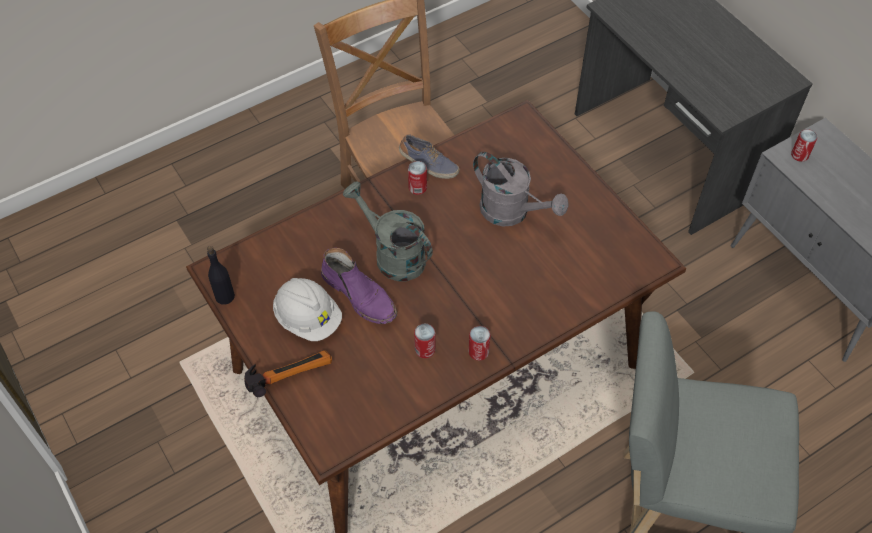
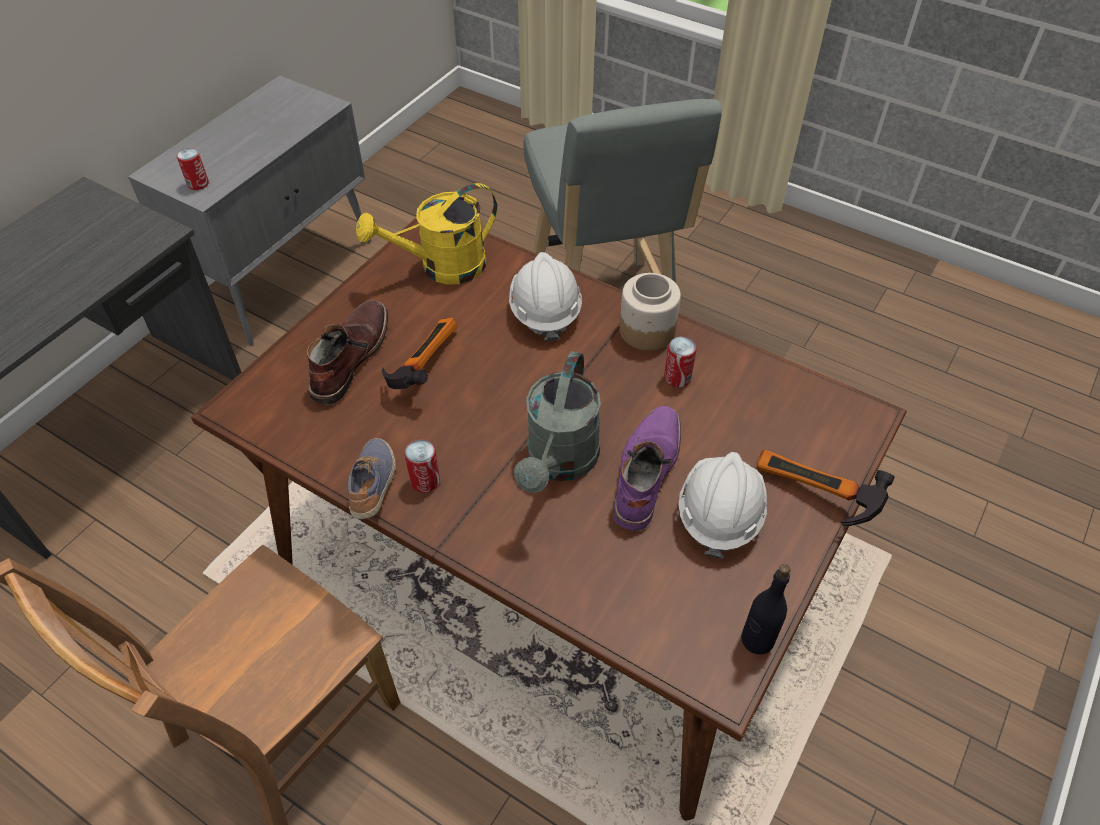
camera: 115 degrees left, 5 degrees down
can [469,326,491,361] -> jar [619,273,681,351]
grey watering can [473,152,569,226] -> hammer [382,318,457,389]
none -> brown boot [307,300,388,405]
none -> yellow watering can [356,183,497,285]
none -> white hard hat [509,252,582,342]

